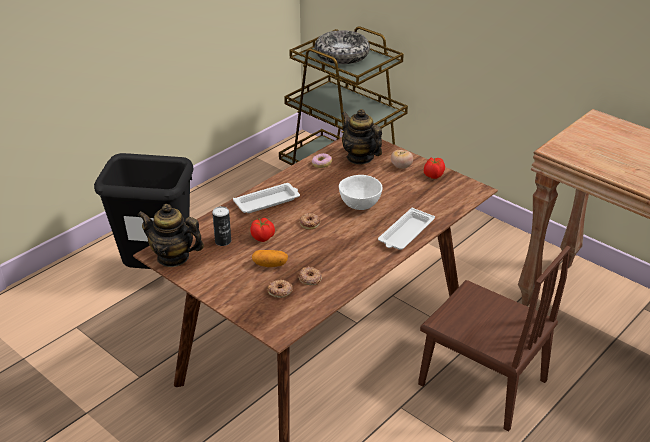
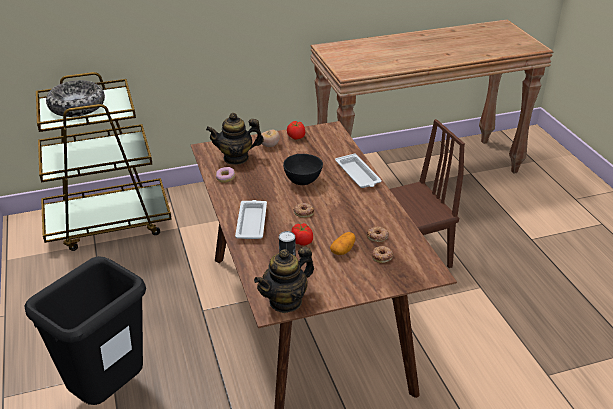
camera: 60 degrees left, 0 degrees up
white bowl [339,175,383,210] -> black bowl [283,154,323,185]

